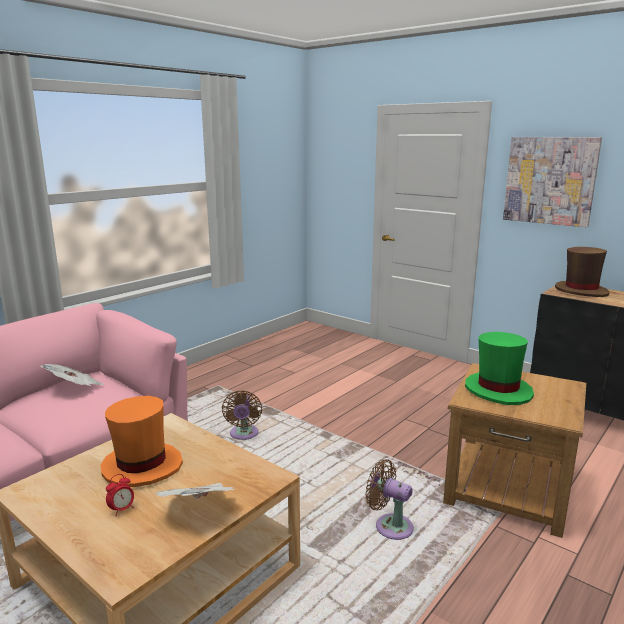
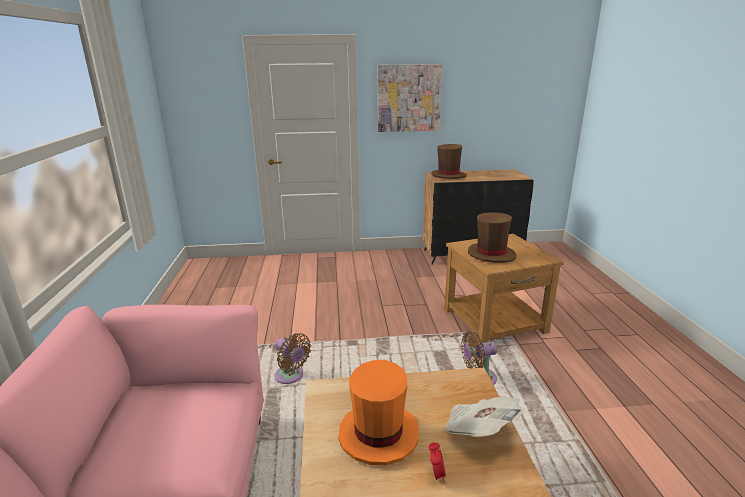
camera: 45 degrees left, 5 degrees up
newspaper [40,364,105,386] -> none
green hat [465,332,534,405] -> brown hat [468,212,516,263]

